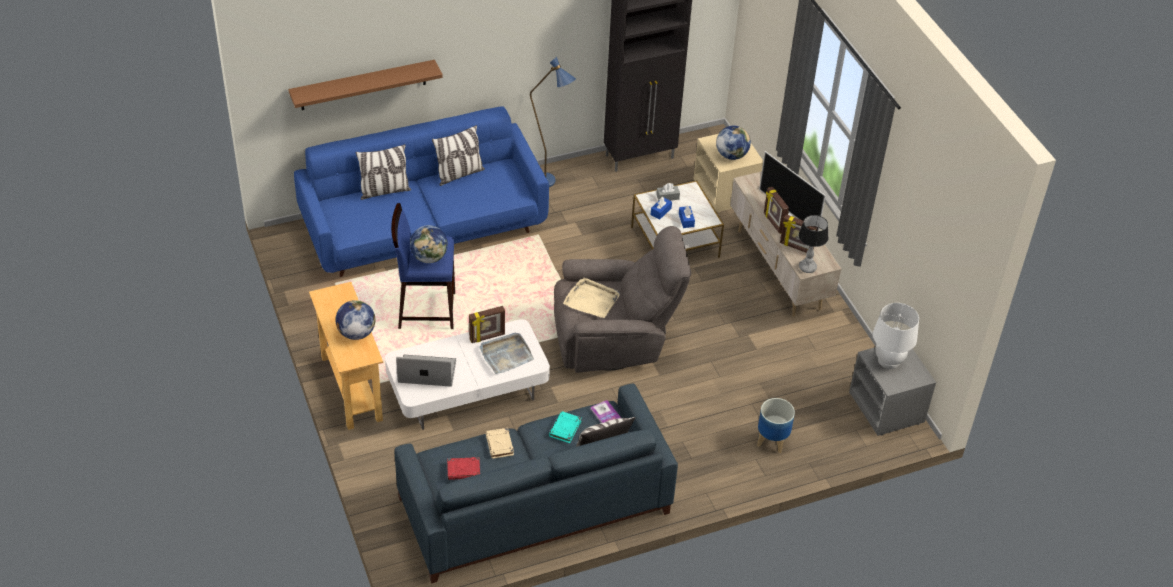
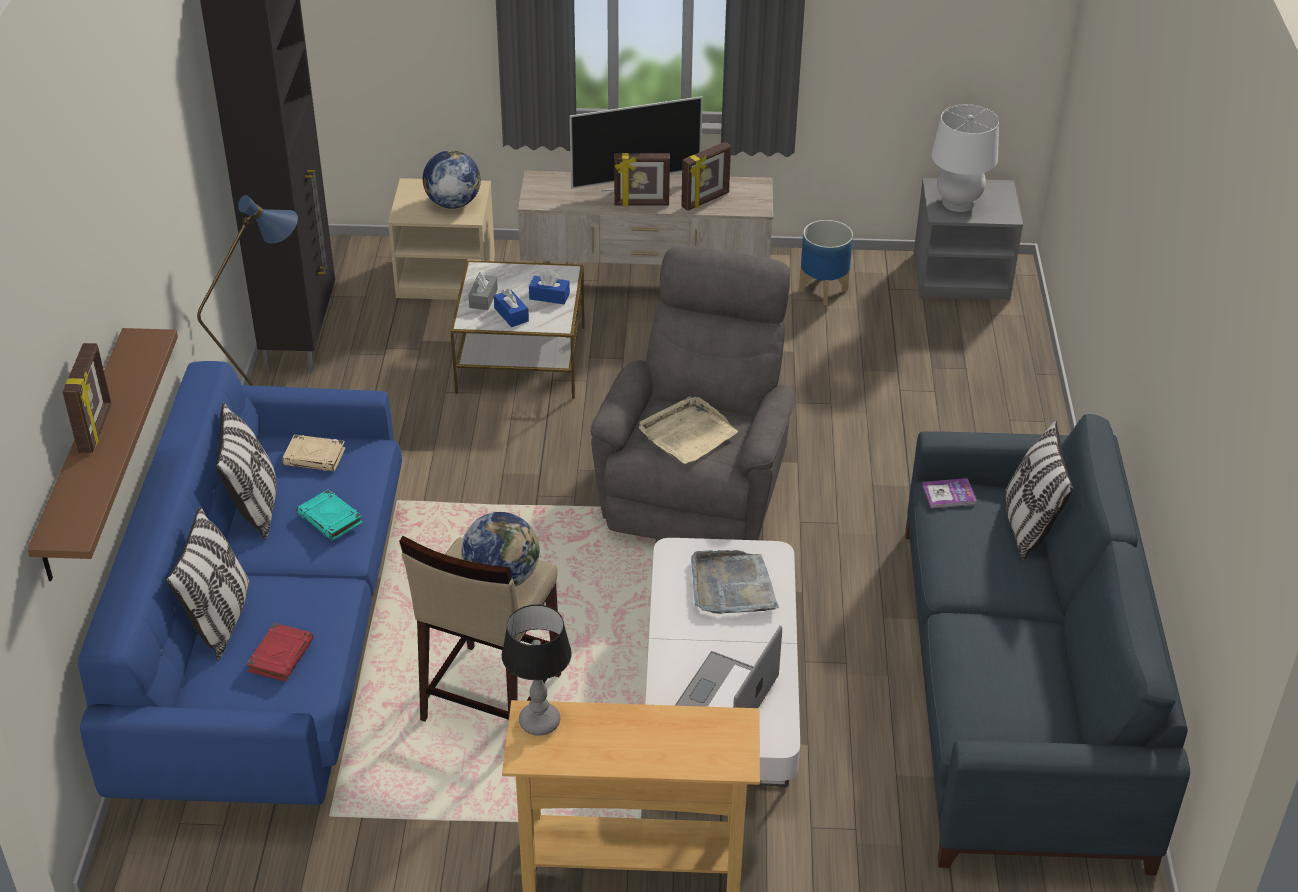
camera: 65 degrees left, 5 degrees down
globe [335,300,375,340] -> none
blue stool [391,203,455,329] -> beige stool [399,536,561,722]
red book [447,457,480,480] -> red book moved to [246,623,314,681]
picture frame [469,306,505,343] -> picture frame moved to [63,343,111,453]
beige book [485,428,514,459] -> beige book moved to [282,435,346,471]
turquoise book [549,411,581,443] -> turquoise book moved to [297,489,363,541]
planter [757,398,795,453] -> planter moved to [799,220,853,305]
table lamp [798,215,829,273] -> table lamp moved to [502,604,572,736]

